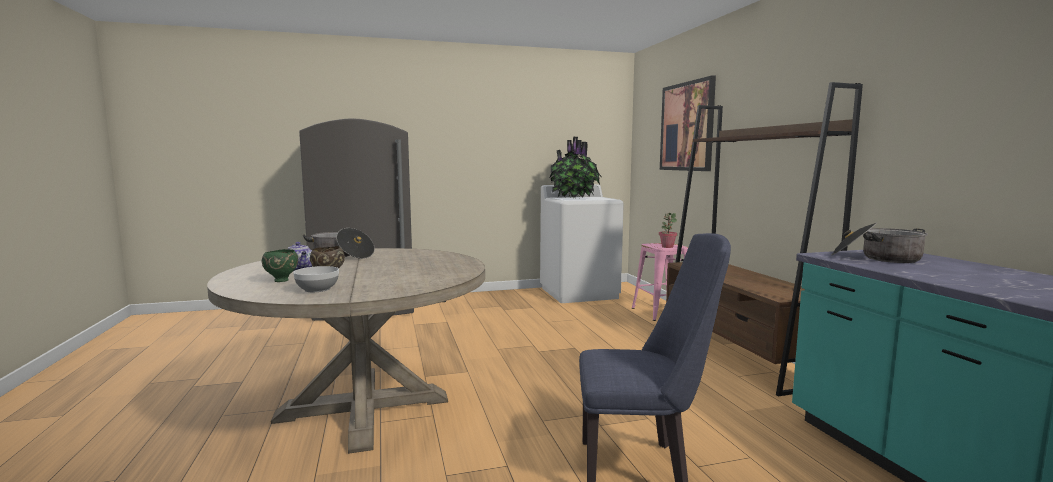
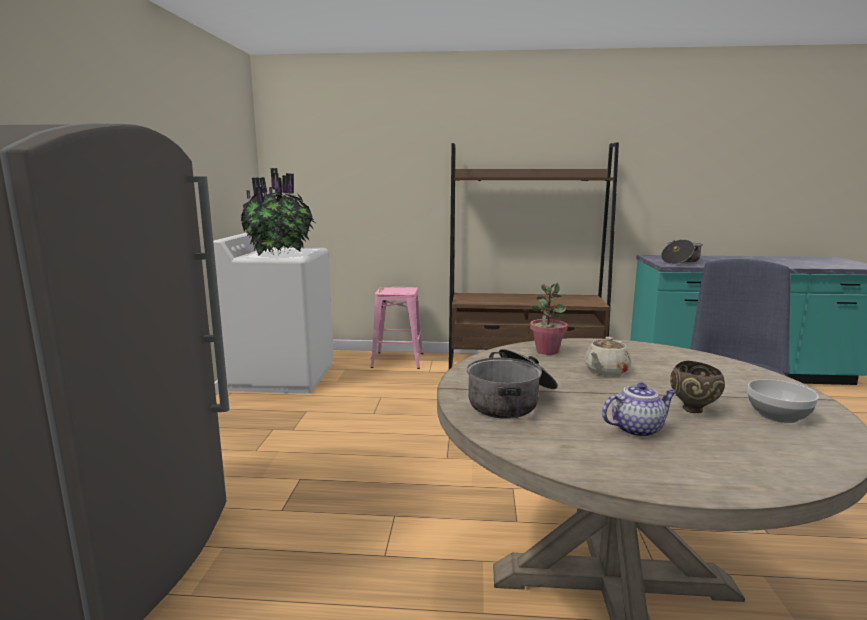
camera: 70 degrees left, 5 degrees up
green bowl [262,249,298,282] -> none
potted plant [659,213,678,248] -> potted plant moved to [530,283,568,355]
picture [660,75,716,171] -> none
none -> beige teapot [584,337,631,376]

